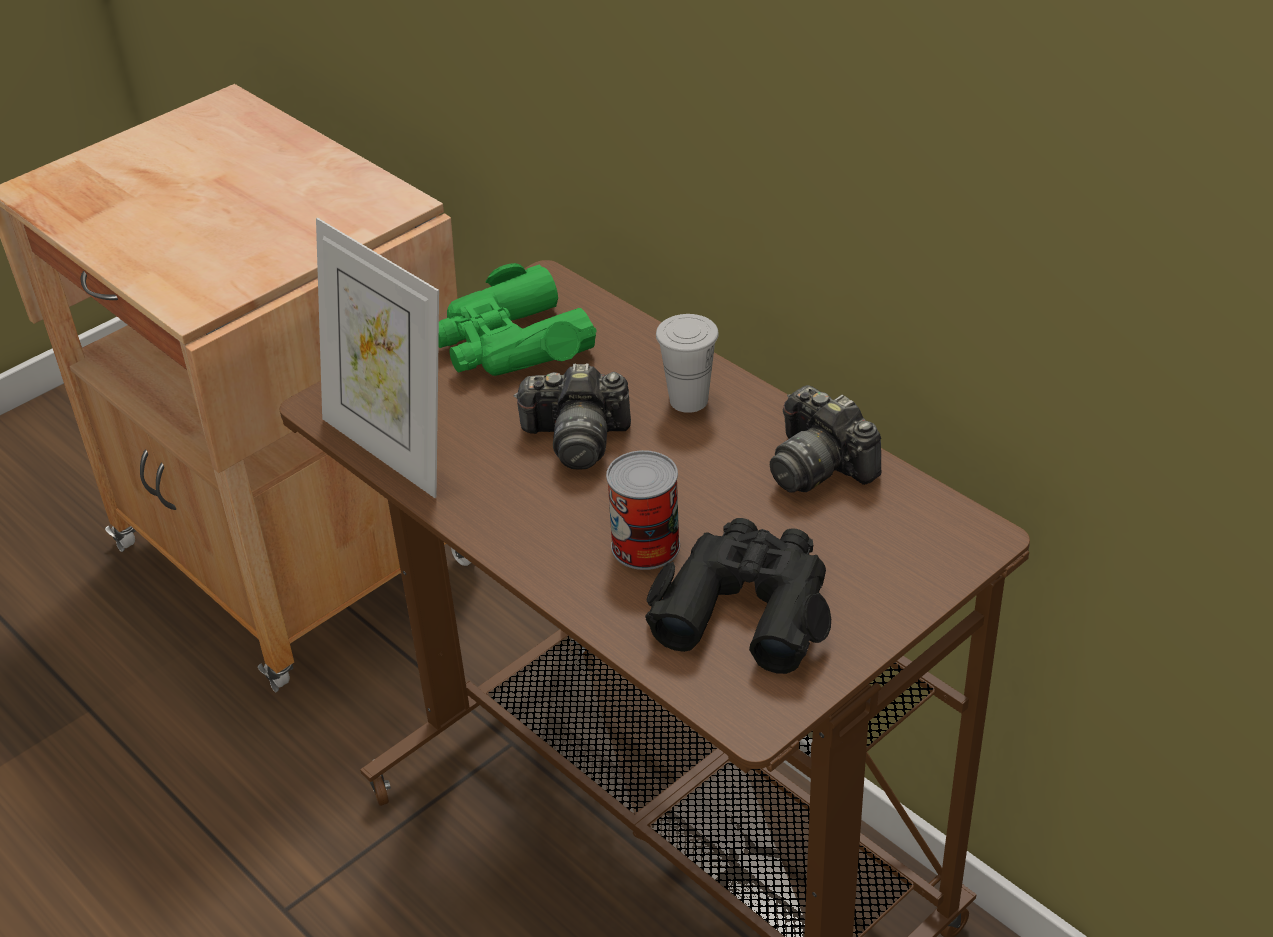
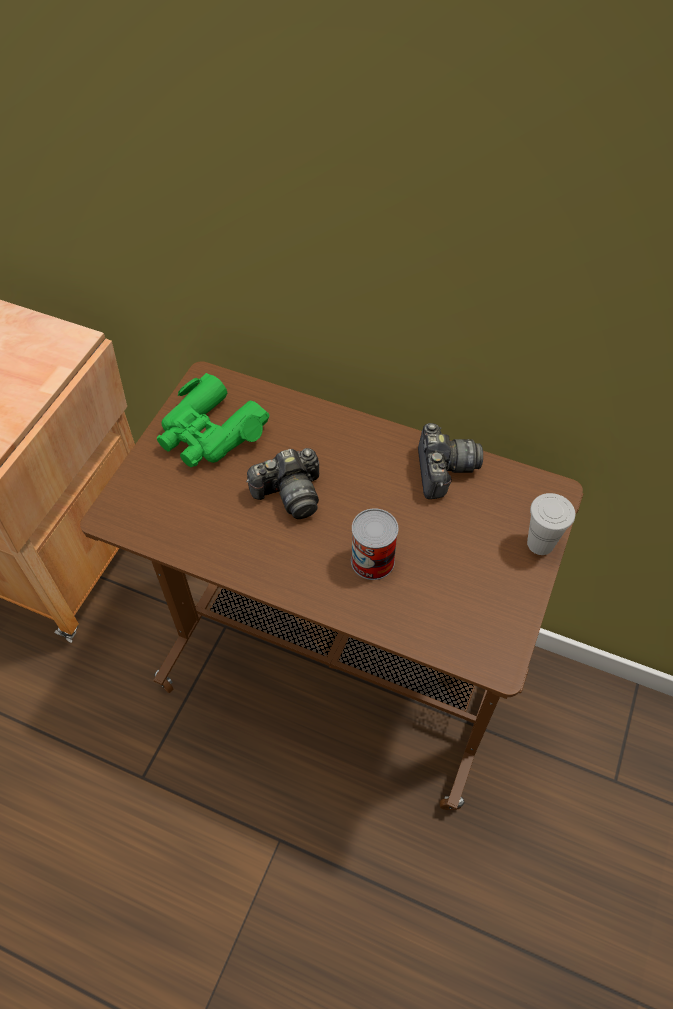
camera: 25 degrees left, 15 degrees up
picture frame [316,218,439,498] -> none
black binoculars [645,518,831,674] -> none
white cup [656,314,719,413] -> white cup moved to [527,493,575,555]
camera [770,385,881,492] -> camera turned 120 degrees counterclockwise [418,423,483,499]

